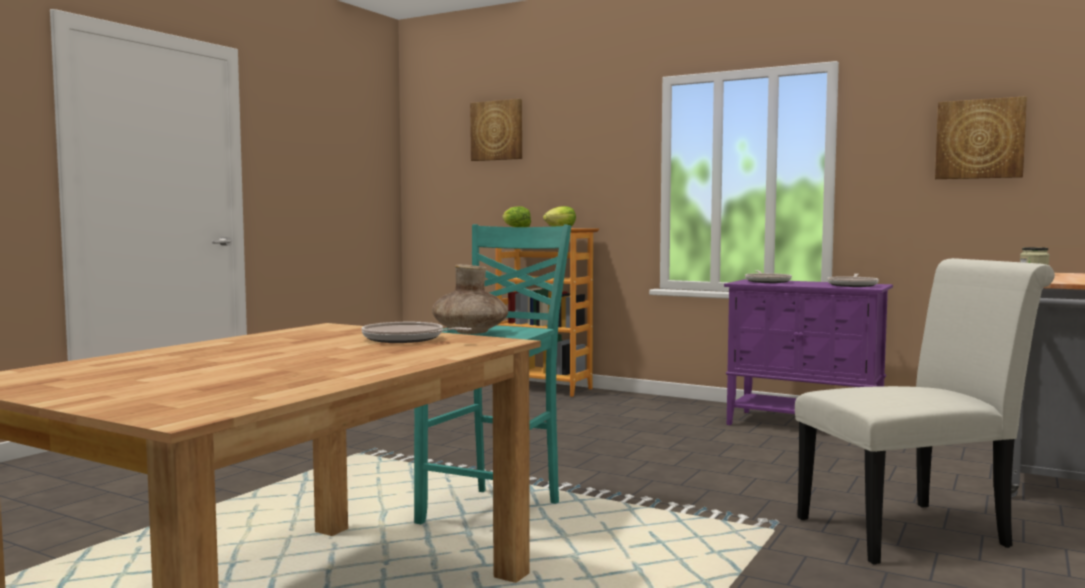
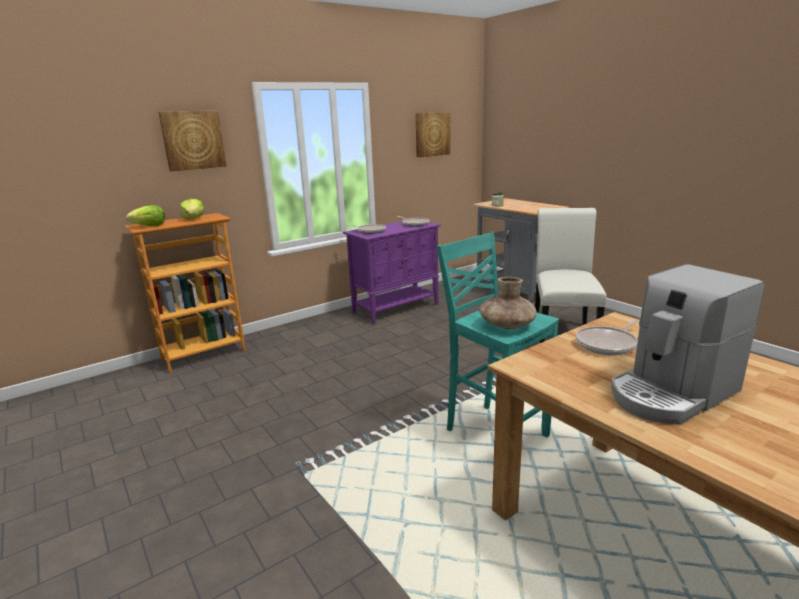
camera: 65 degrees left, 15 degrees up
picture [470,99,522,161] -> picture moved to [158,110,226,171]
none -> coffee machine [611,264,765,424]

